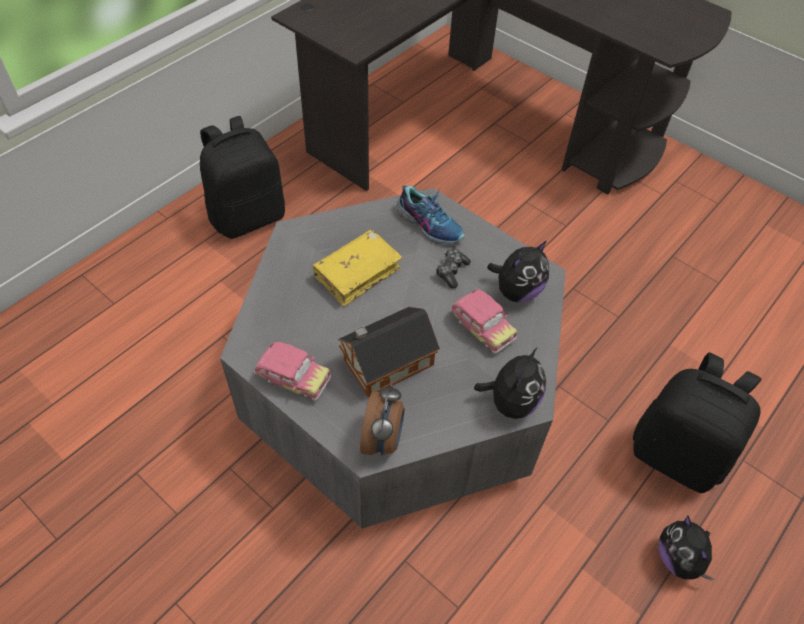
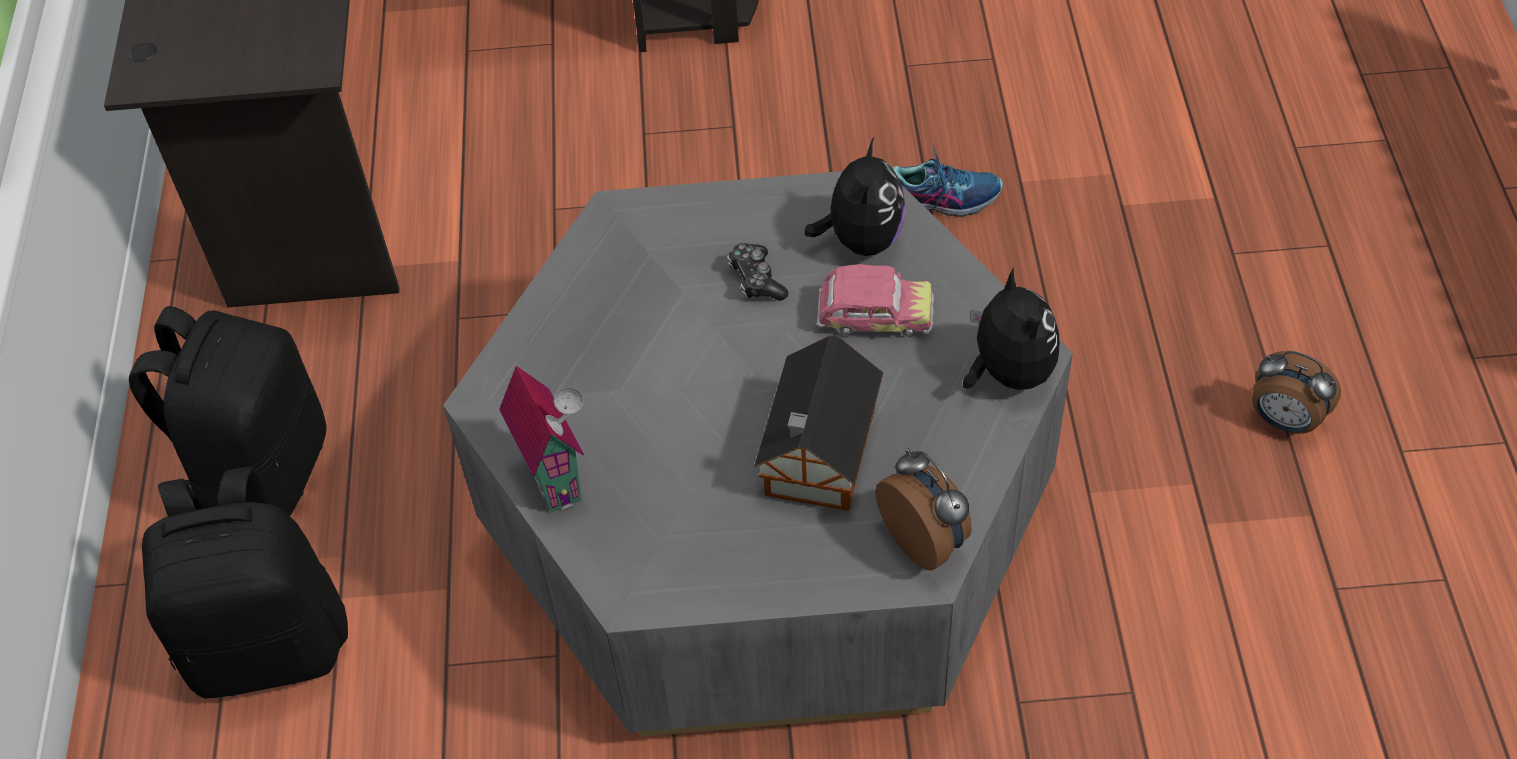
camera: 40 degrees left, 0 degrees up
toy car [253,342,331,401] -> none
yellow book [313,230,403,307] -> none
shoe [396,185,465,244] -> shoe moved to [893,144,1003,217]
black backpack [633,353,762,493] -> black backpack moved to [142,467,348,698]
plush toy [659,515,714,580] -> alarm clock [1252,351,1341,434]
none -> toy house [499,366,584,512]

